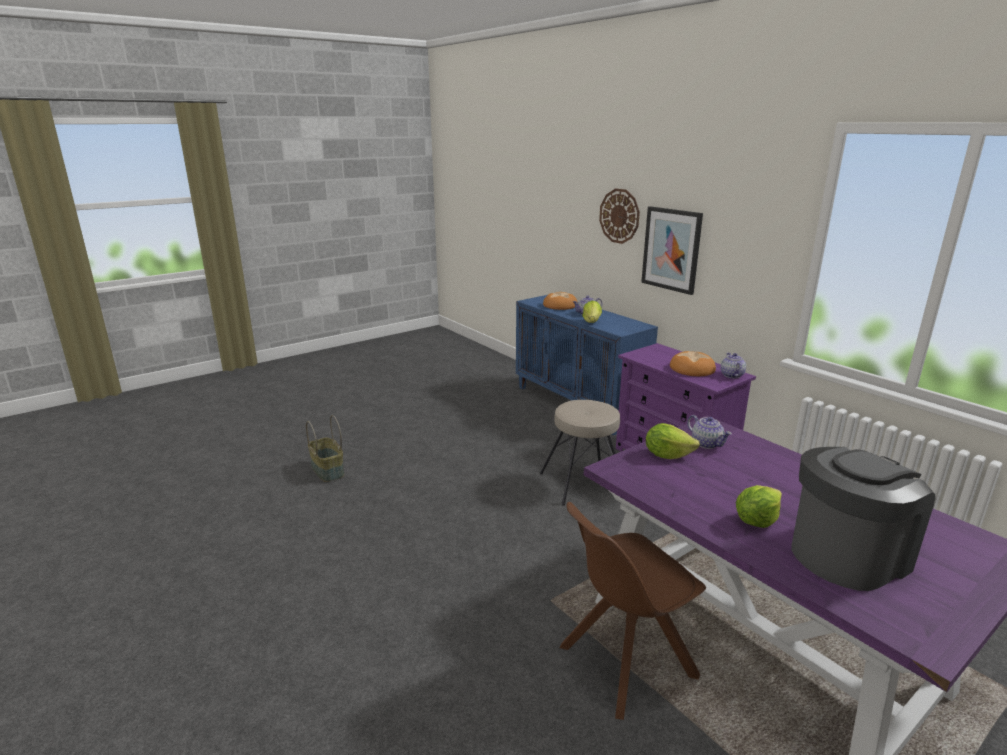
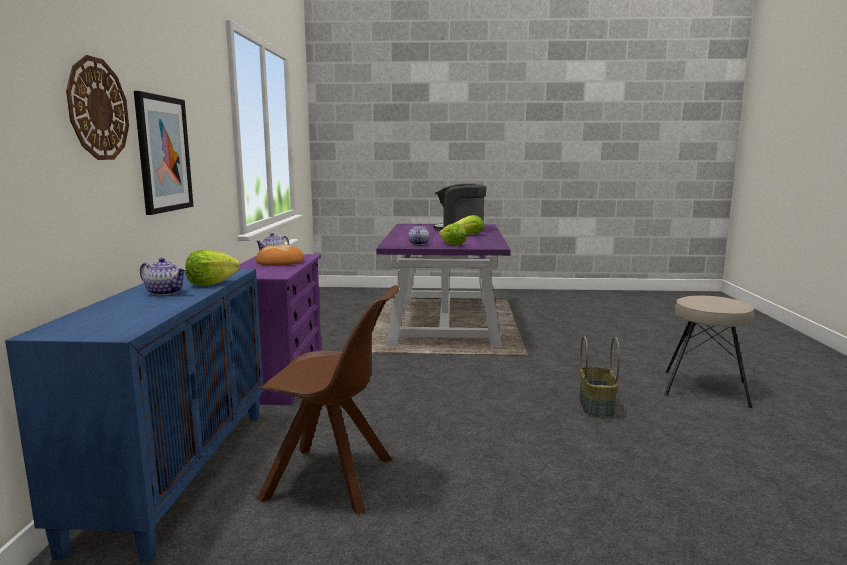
camera: 140 degrees left, 10 degrees down
basket [306,415,344,482] -> basket moved to [579,336,620,418]
beige stool [540,400,620,506] -> beige stool moved to [664,296,754,408]
bread [543,292,578,310] -> none
brown chair [559,502,706,720] -> brown chair moved to [257,285,399,515]

